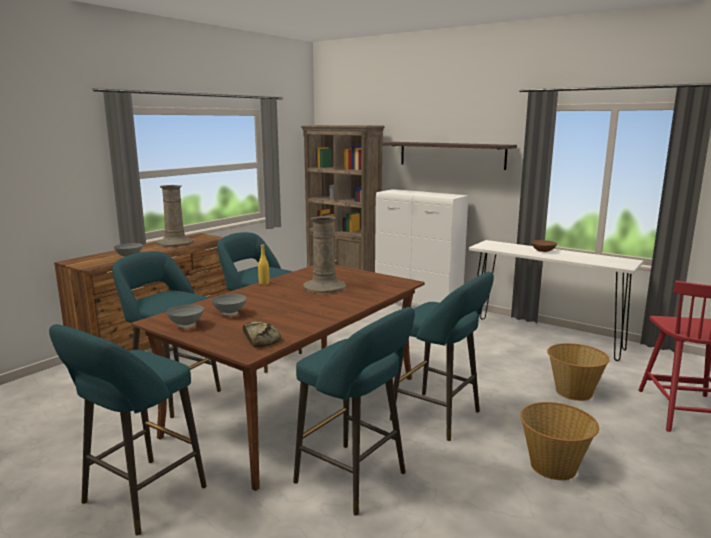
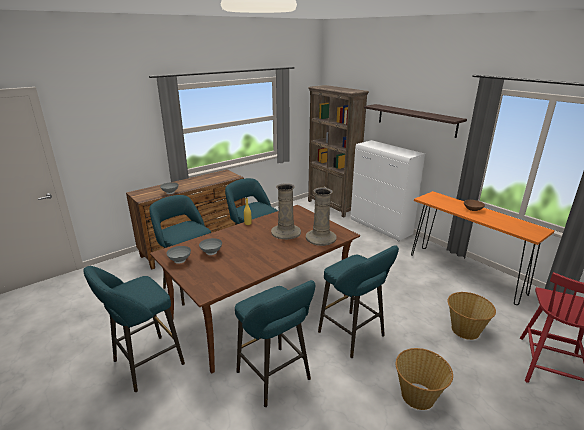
camera: 15 degrees right, 10 degrees up
beige vase [157,185,193,247] -> beige vase moved to [306,188,336,246]
bread [243,321,281,348] -> none
white console table [468,240,643,361] -> orange console table [411,191,555,305]

